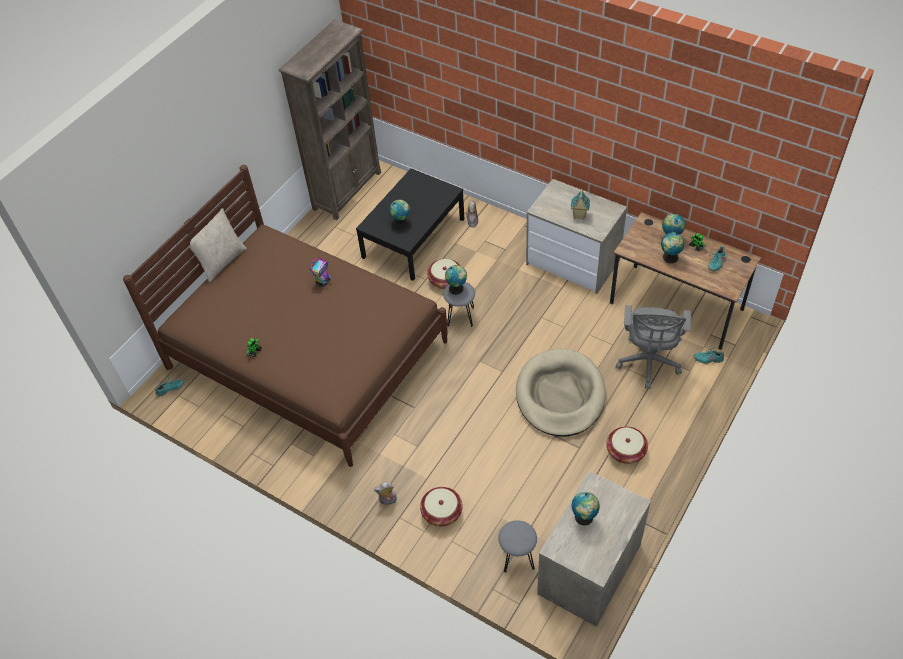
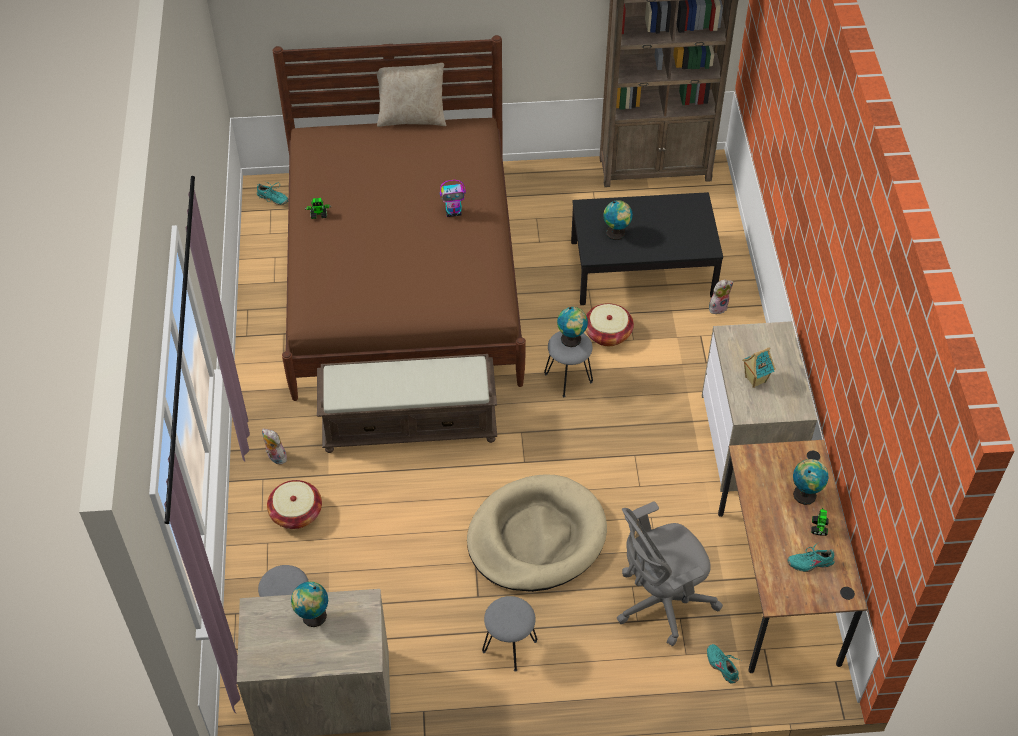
camera: 50 degrees right, 0 degrees up
basket [606,427,648,464] -> grey stool [482,596,537,672]
globe [661,232,684,263] -> none
none -> brown bench [317,354,497,453]

